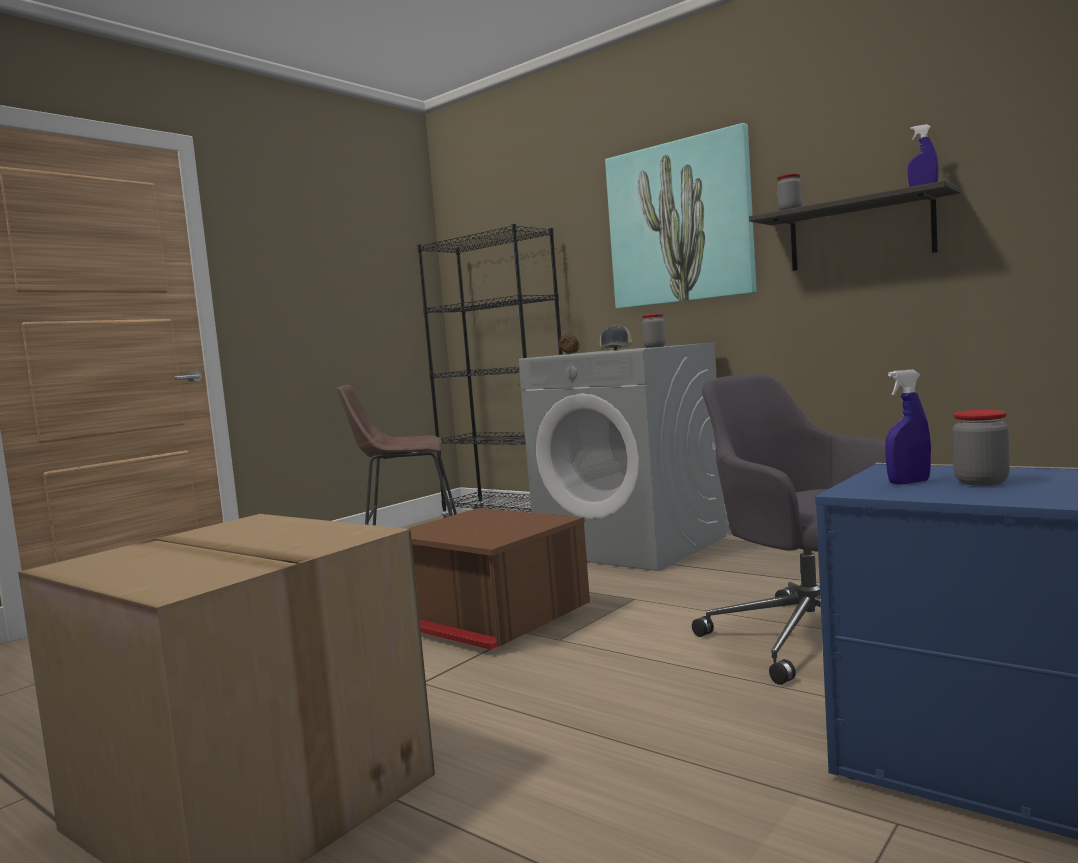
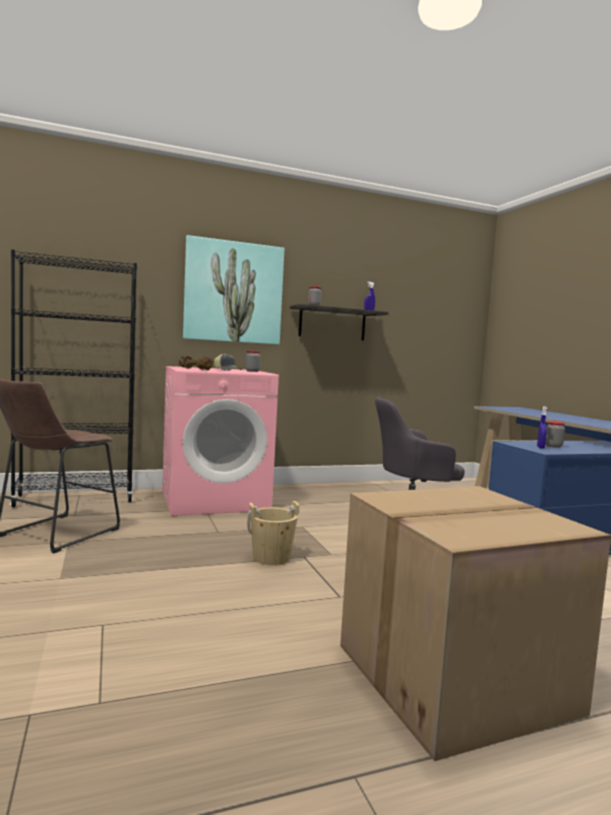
camera: 60 degrees left, 0 degrees up
brown storage box [407,508,590,650] -> beige bucket [247,501,300,565]
grey washing machine [519,342,726,571] -> pink washing machine [162,366,279,516]

